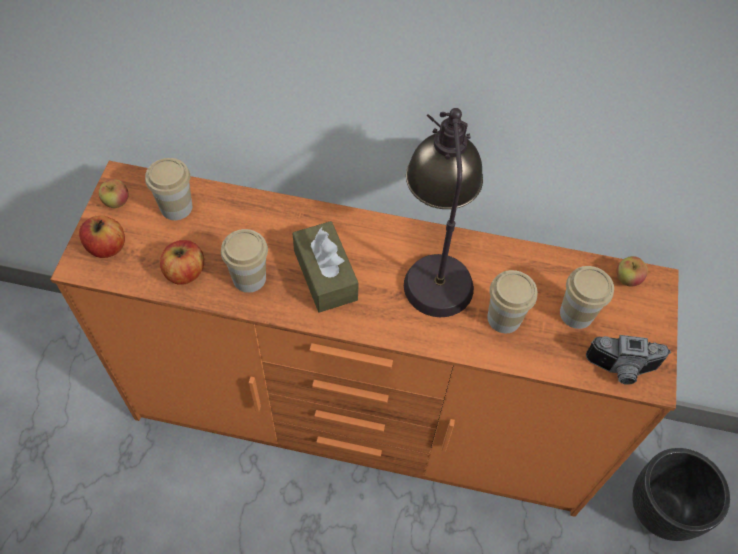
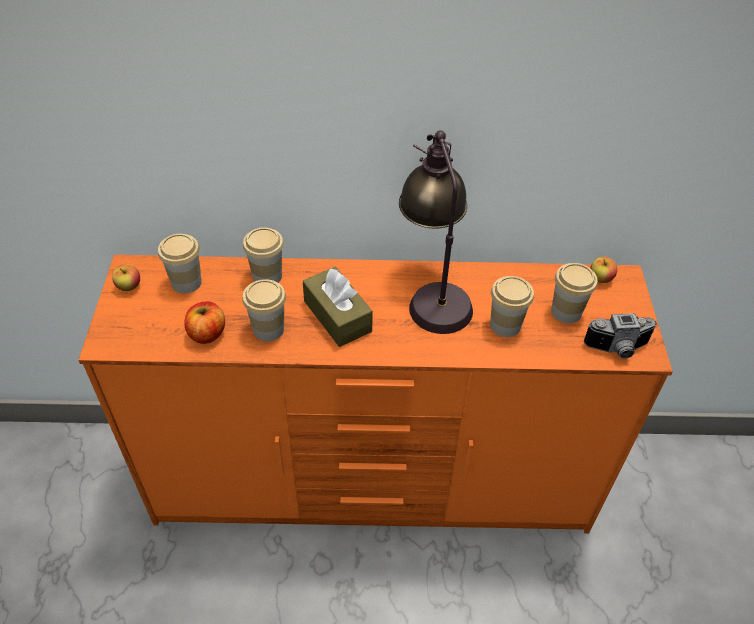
camera: 10 degrees left, 10 degrees down
apple [79,215,125,258] -> none
black planter [632,448,730,541] -> none
none -> cup [243,227,284,283]

